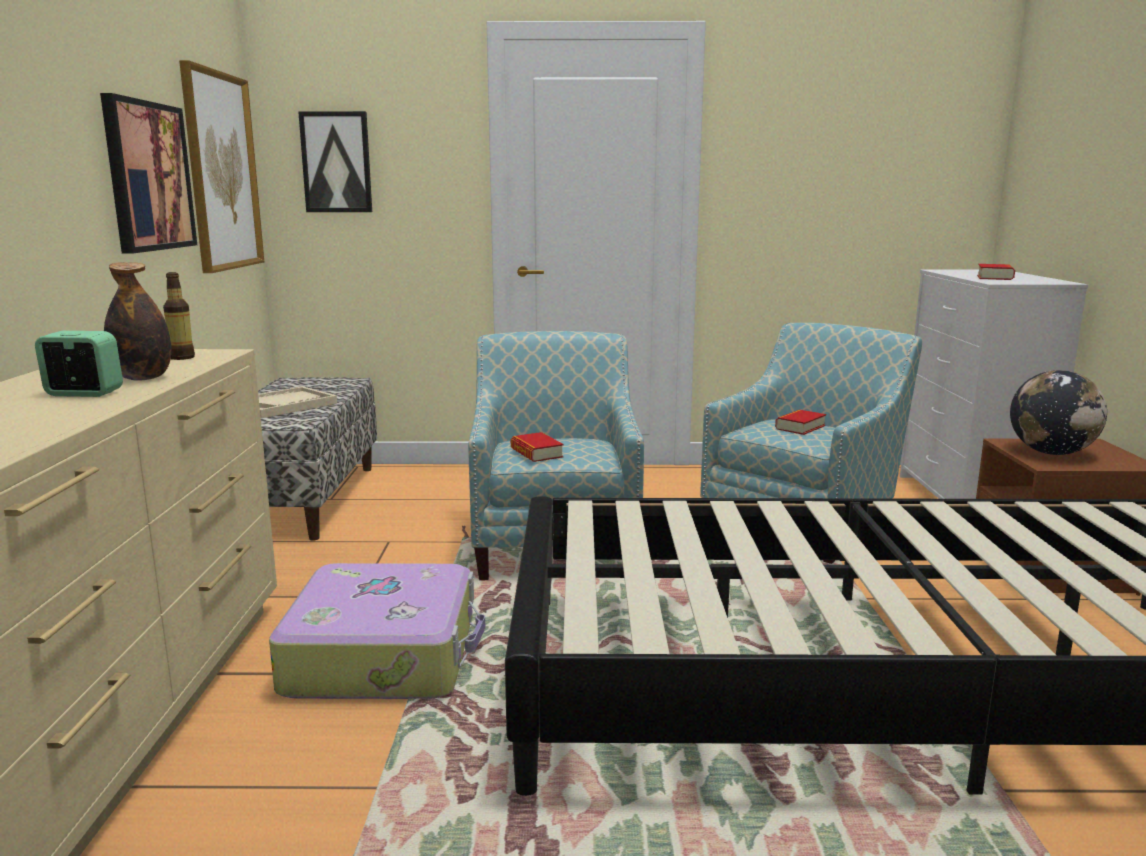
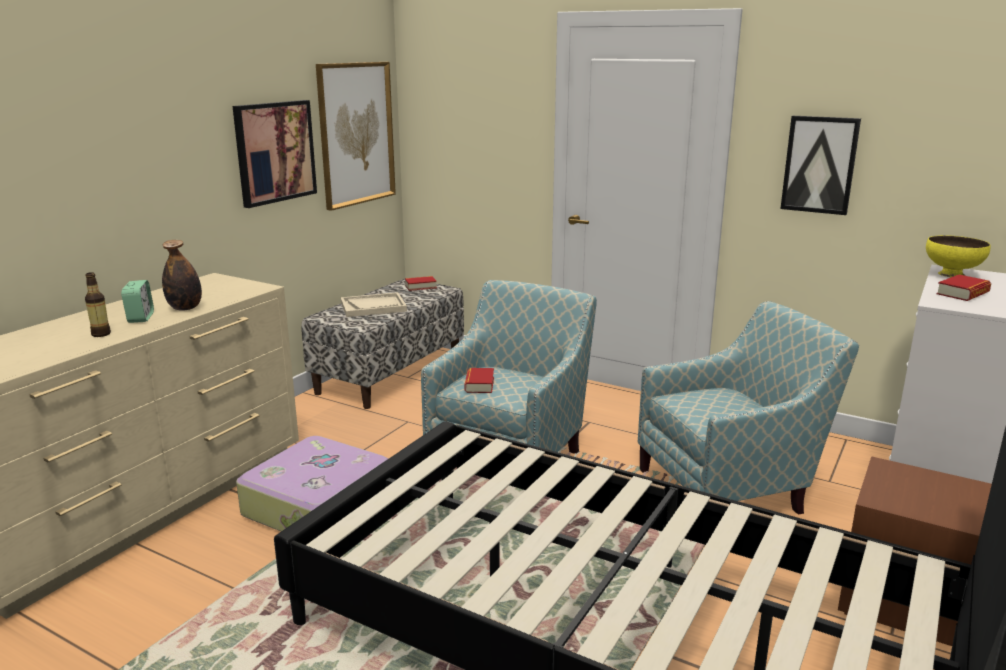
camera: 30 degrees right, 5 degrees up
alarm clock [35,331,123,397] -> alarm clock turned 45 degrees clockwise [121,280,154,323]
bottle [163,272,195,360] -> bottle moved to [85,272,111,337]
picture [298,111,372,212] -> picture moved to [780,116,861,215]
book [775,410,826,435] -> book moved to [405,276,437,291]
globe [1010,370,1107,455] -> none
none -> yellow bowl [926,235,990,277]

